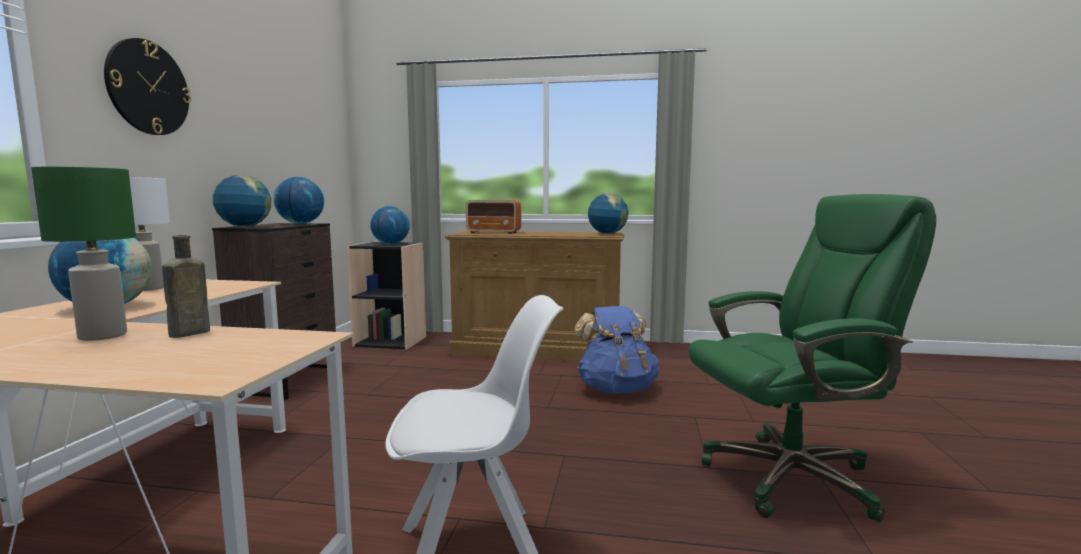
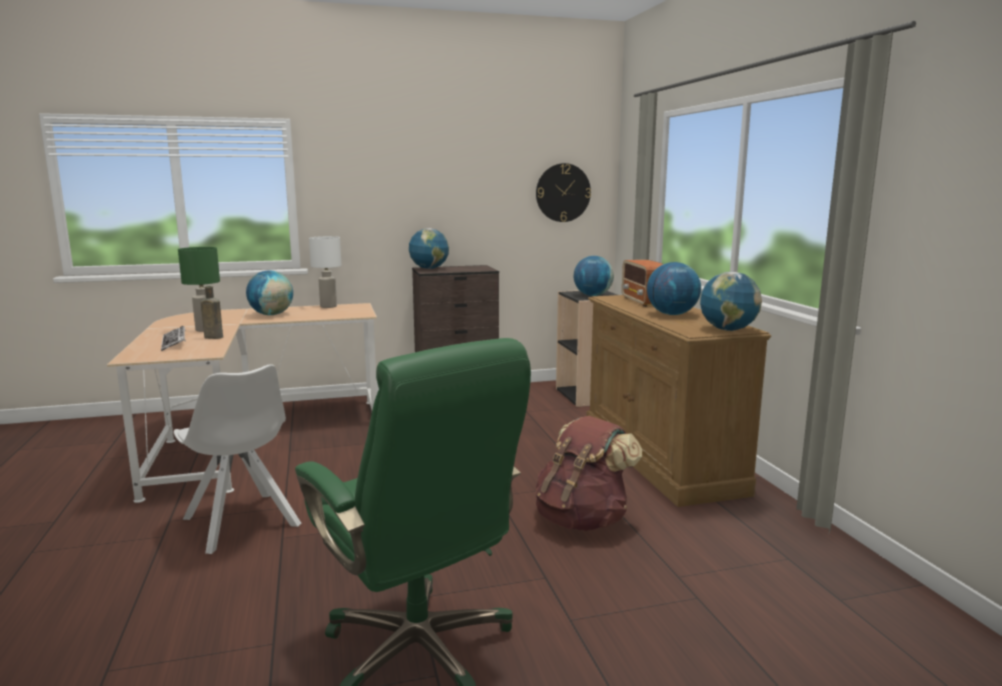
camera: 65 degrees right, 5 degrees up
wall clock [104,38,191,135] -> wall clock moved to [536,163,591,222]
globe [273,177,324,224] -> globe moved to [647,262,701,315]
blue backpack [574,306,659,394] -> brown backpack [535,416,642,531]
none -> keyboard [161,326,186,351]

